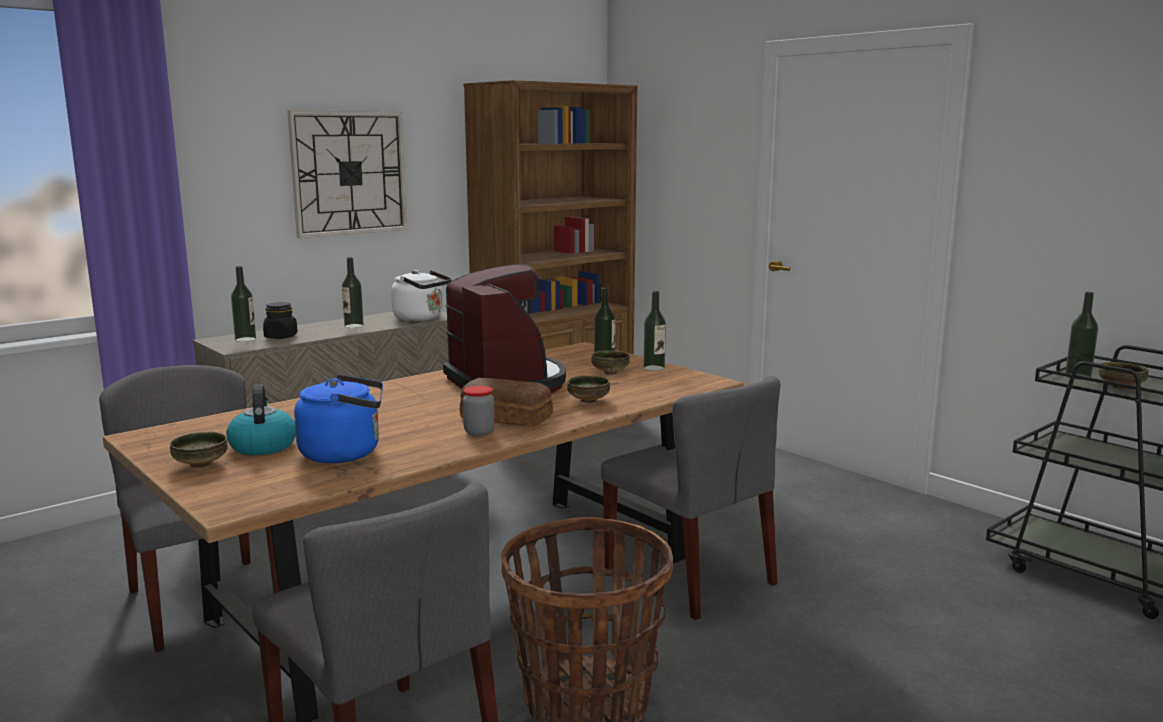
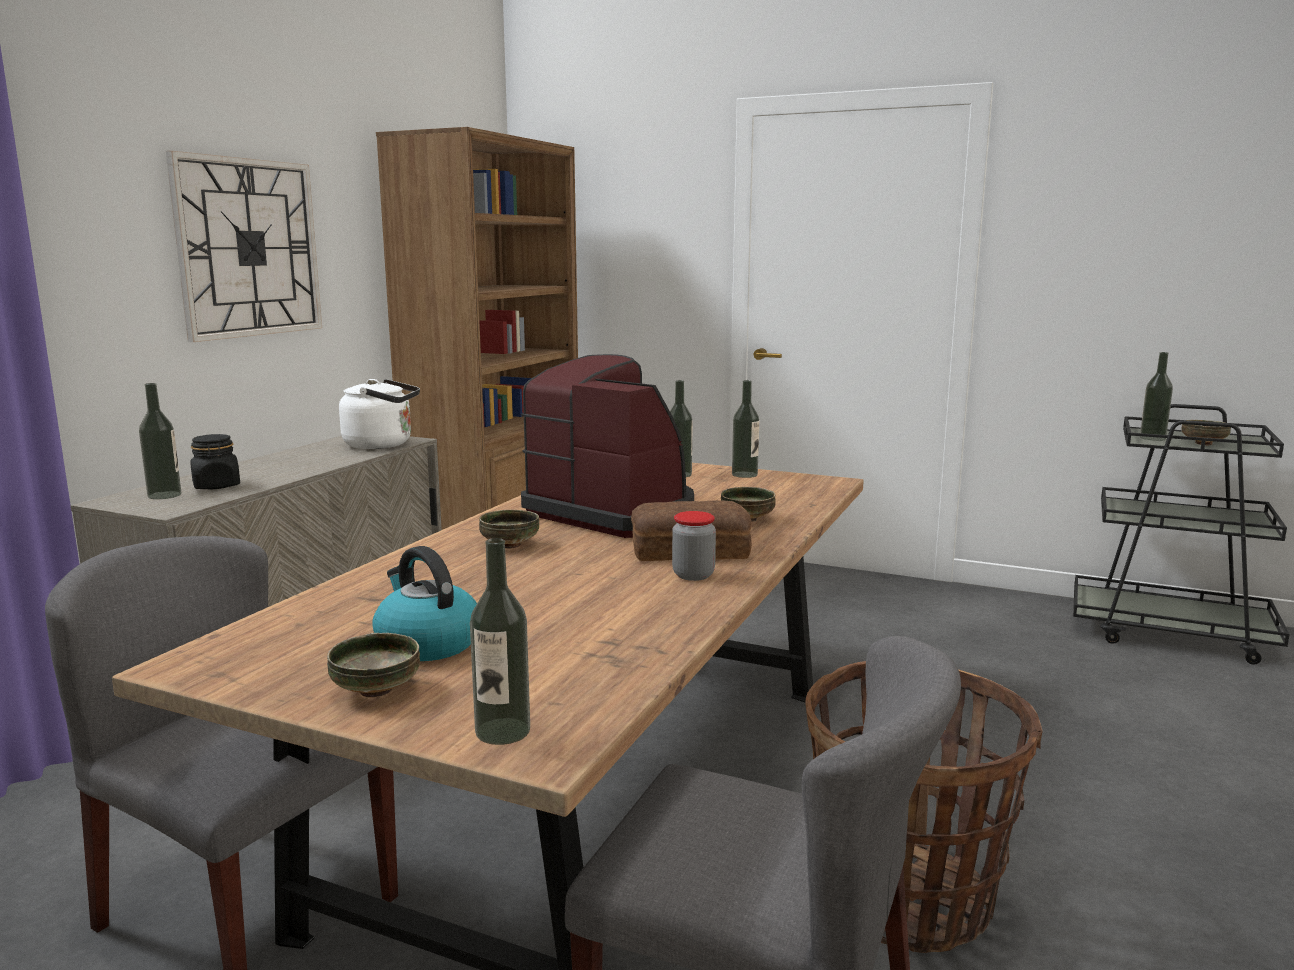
camera: 25 degrees left, 0 degrees up
blue kettle [294,375,383,463] -> none
bottle [342,257,364,328] -> bottle moved to [470,538,530,745]
bowl [591,350,630,375] -> bowl moved to [479,510,539,549]
grey chair [601,376,780,620] -> none

